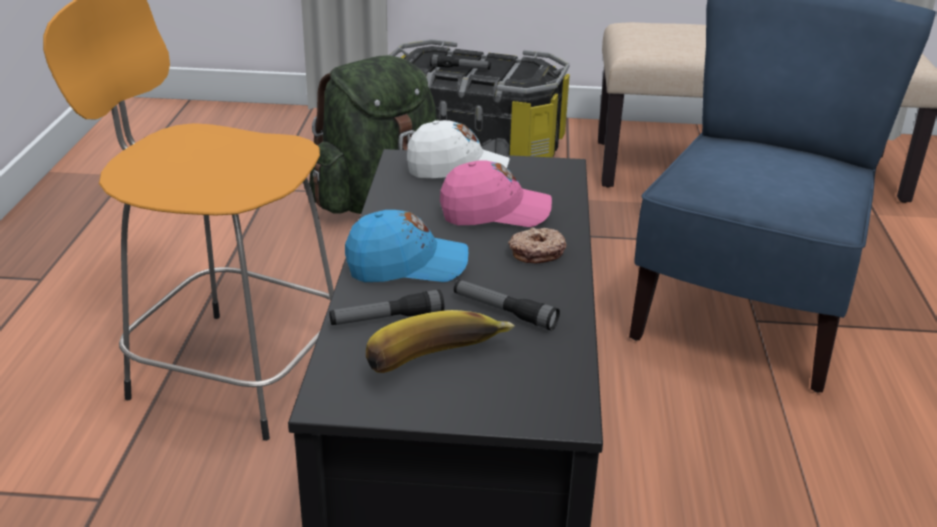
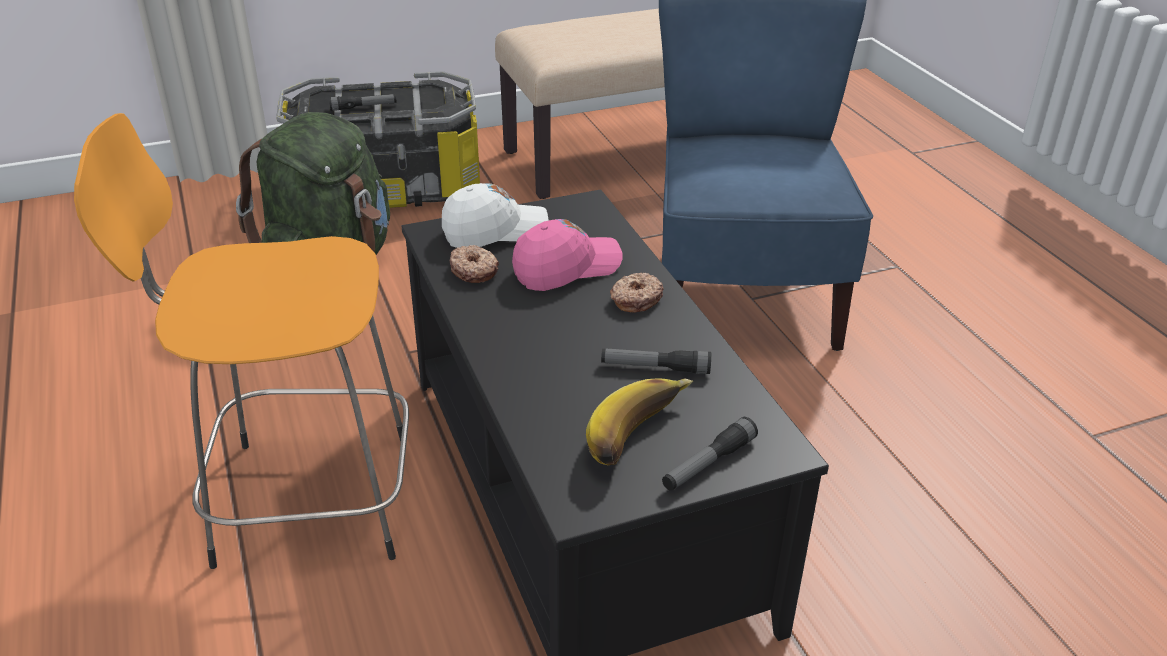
camera: 25 degrees left, 5 degrees up
flashlight [329,290,444,325] -> flashlight moved to [662,417,758,491]
blue cap [345,210,468,282] -> none
none -> donut [450,245,499,283]

